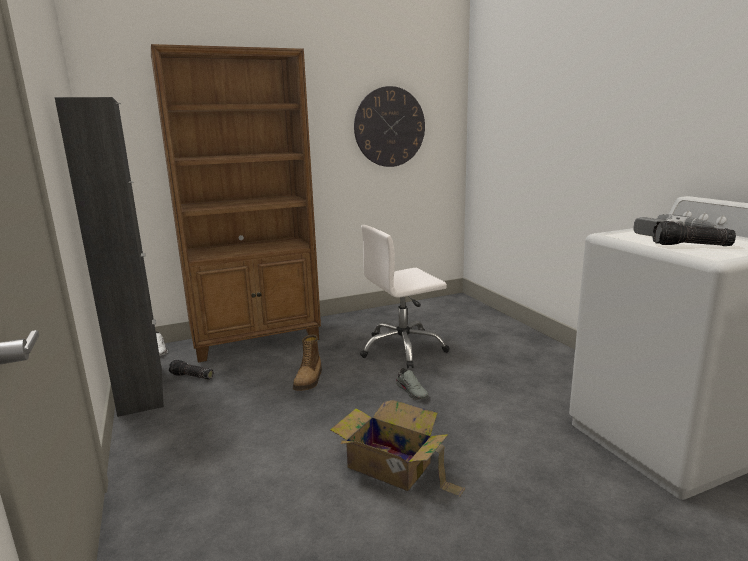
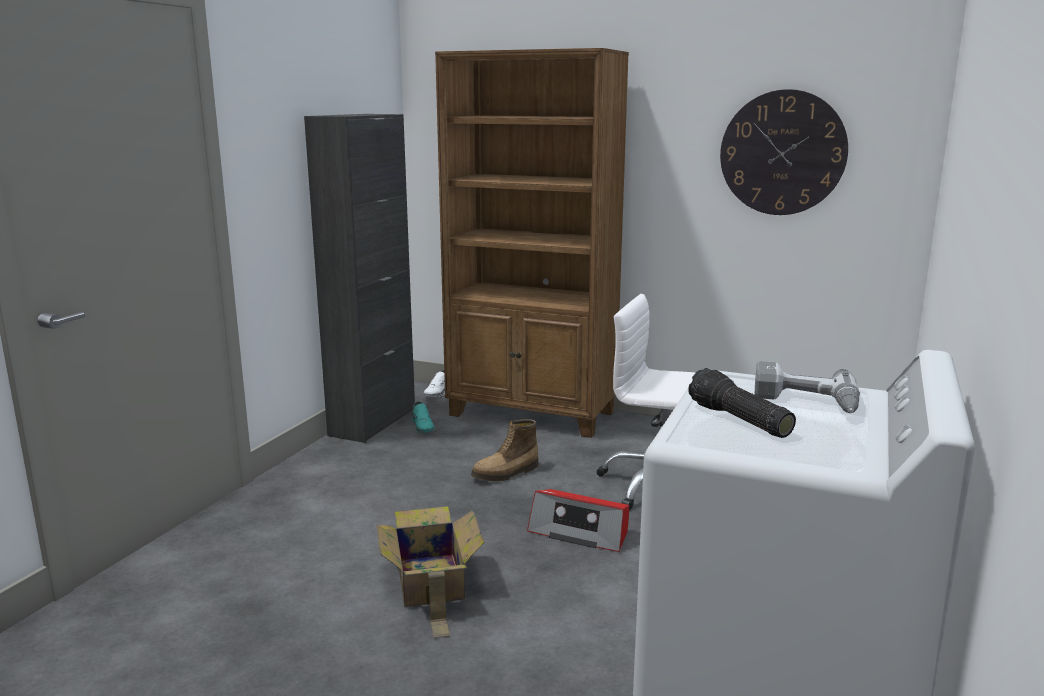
camera: 45 degrees right, 0 degrees up
flashlight [169,360,213,379] -> turquoise shoe [412,401,435,433]
grey shoe [396,368,428,400] -> radio [527,489,629,552]

